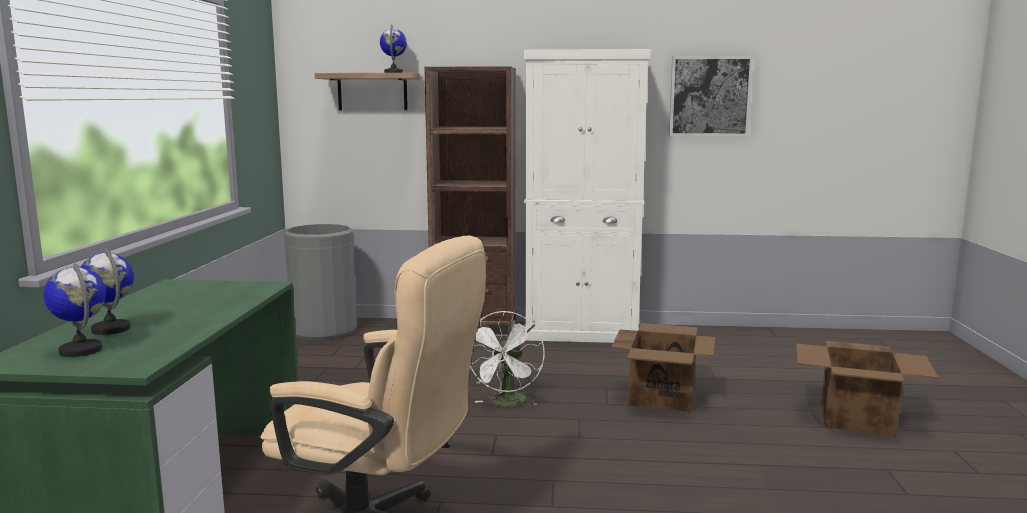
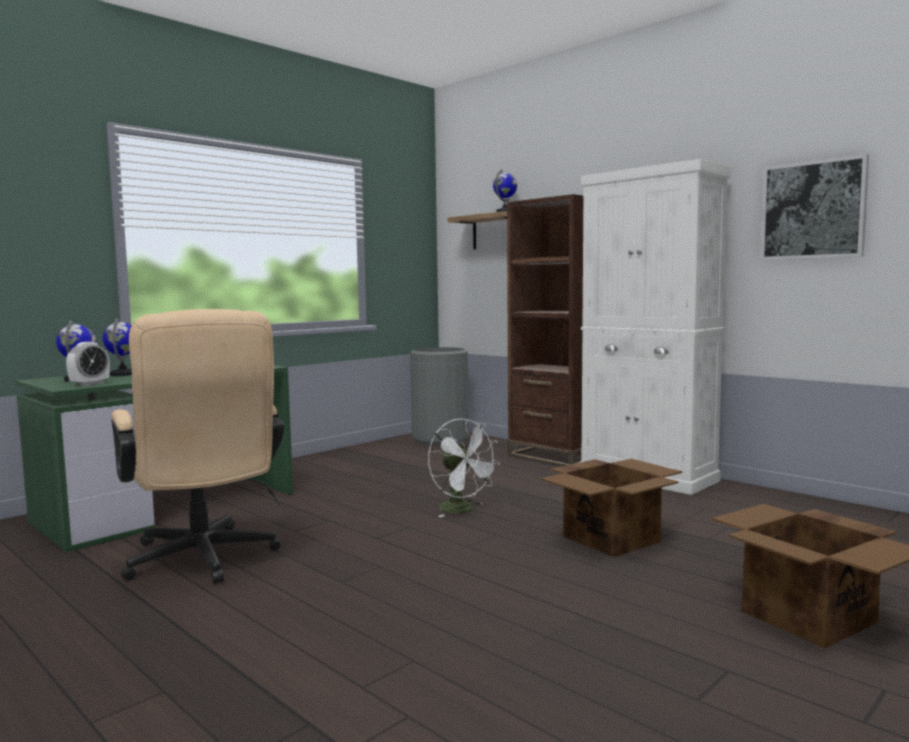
camera: 40 degrees right, 5 degrees down
white fan [470,311,545,407] -> white fan turned 90 degrees counterclockwise [428,419,500,517]
none -> alarm clock [66,342,110,386]

